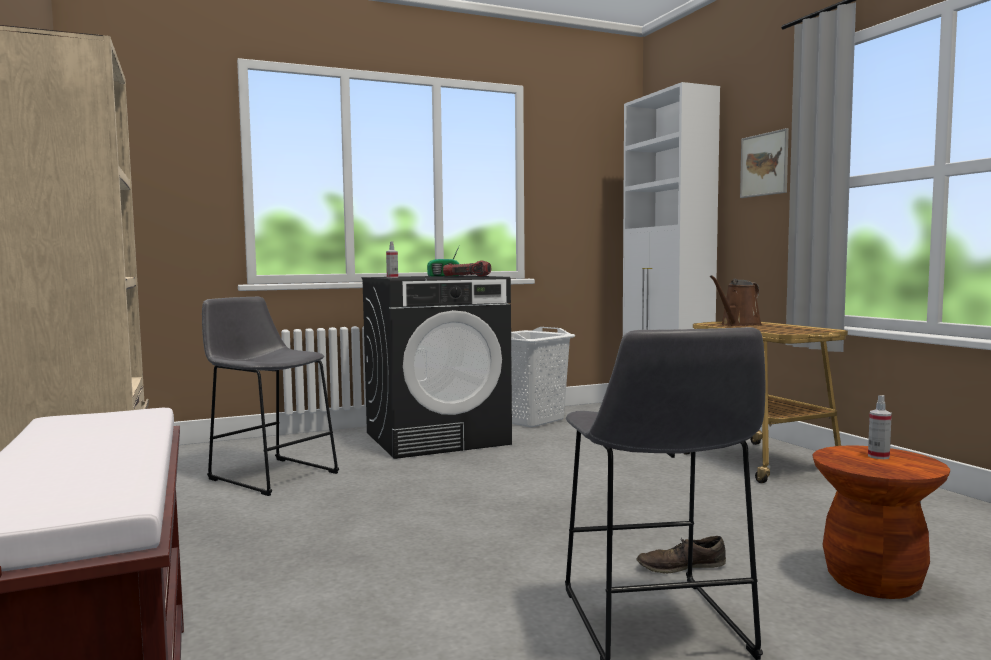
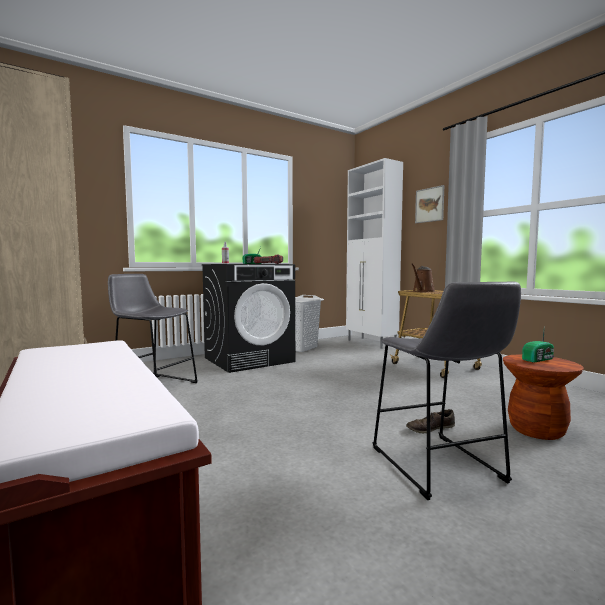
camera: 10 degrees left, 0 degrees up
spray bottle [868,395,892,459] -> radio [522,331,554,363]

